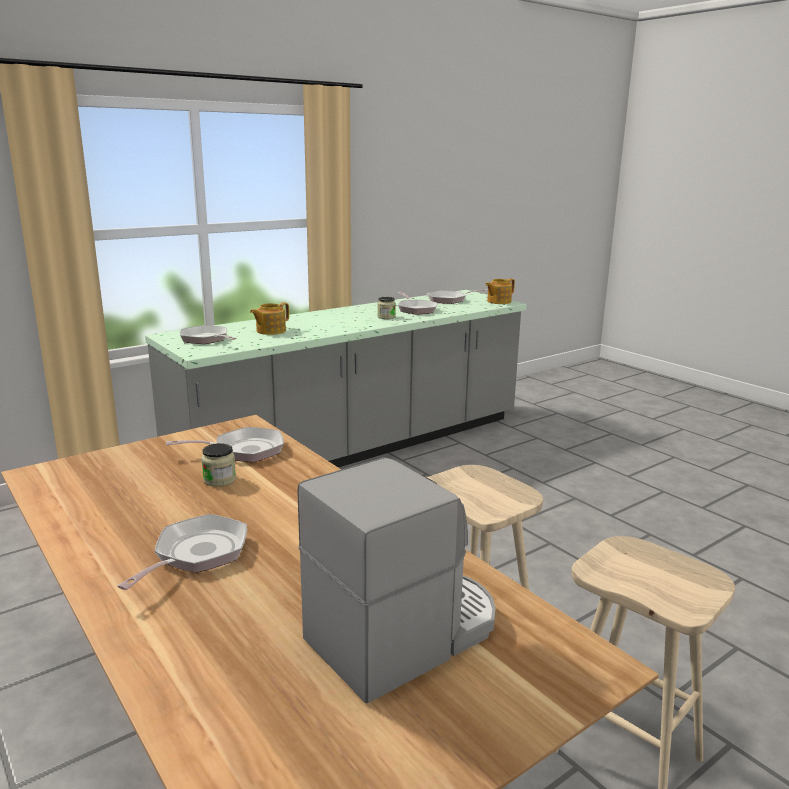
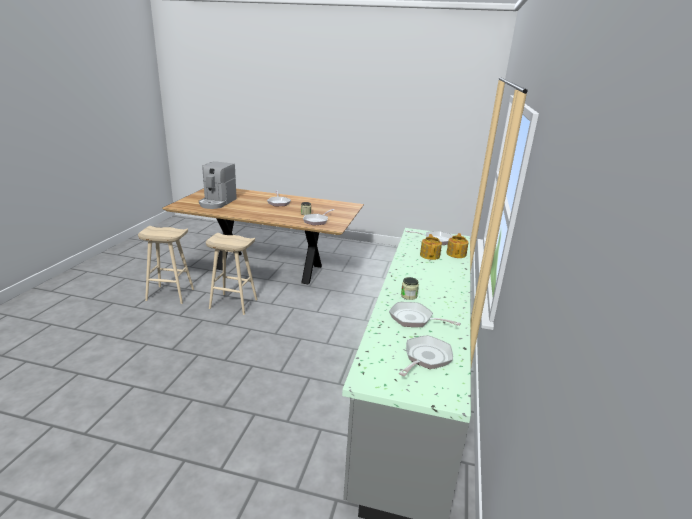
camera: 140 degrees right, 5 degrees up
teapot [485,279,515,304] -> teapot moved to [446,233,469,258]

